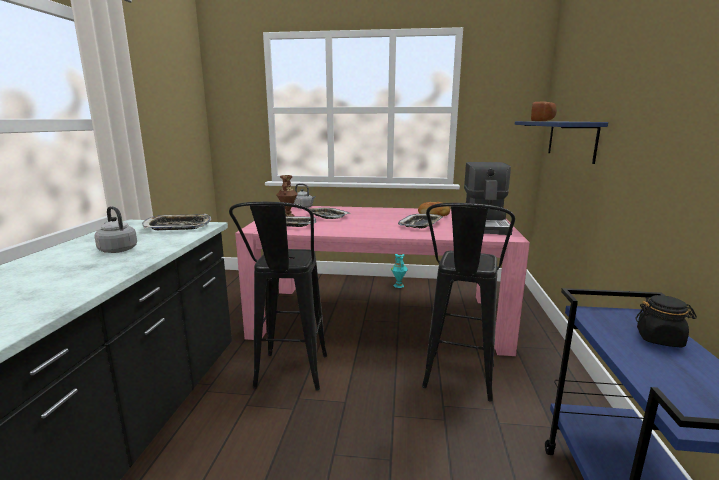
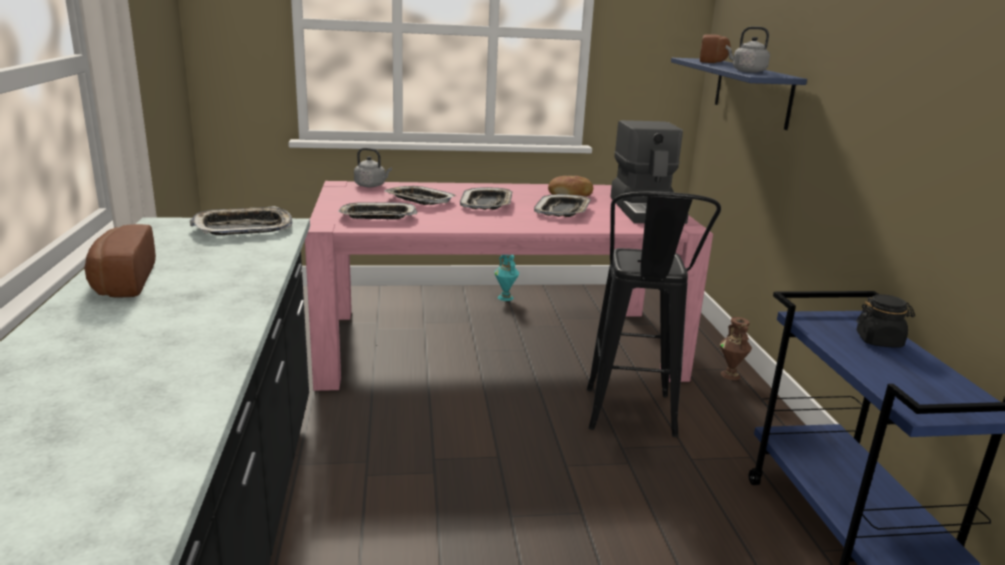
camera: 15 degrees left, 5 degrees up
grey kettle [94,206,137,253] -> grey kettle moved to [726,26,770,73]
black stool [229,202,327,391] -> none
brown vase [277,175,298,216] -> brown vase moved to [720,317,752,380]
none -> bread [84,224,156,298]
none -> tray [460,187,512,210]

